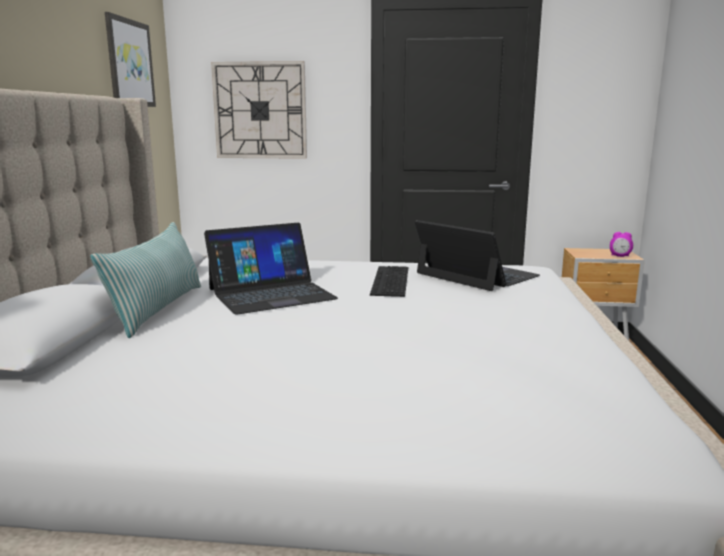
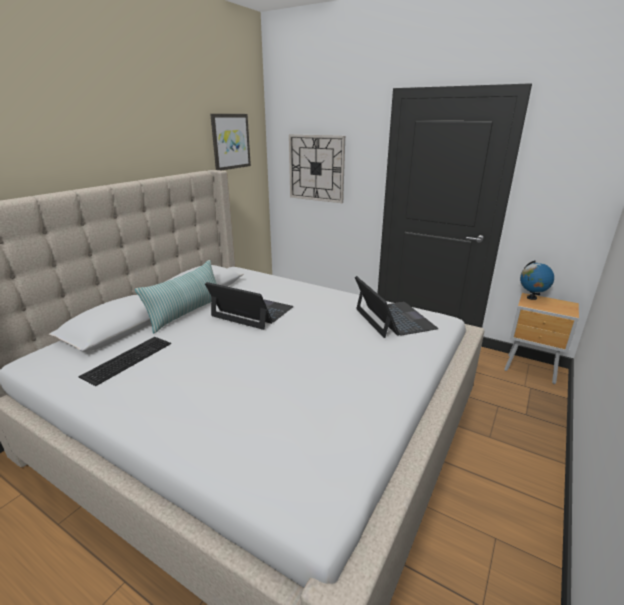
camera: 25 degrees right, 10 degrees up
laptop [204,223,338,315] -> laptop turned 150 degrees counterclockwise [205,282,294,330]
keyboard [370,266,408,297] -> keyboard moved to [78,337,171,386]
alarm clock [610,232,633,257] -> none
none -> globe [520,260,554,300]

